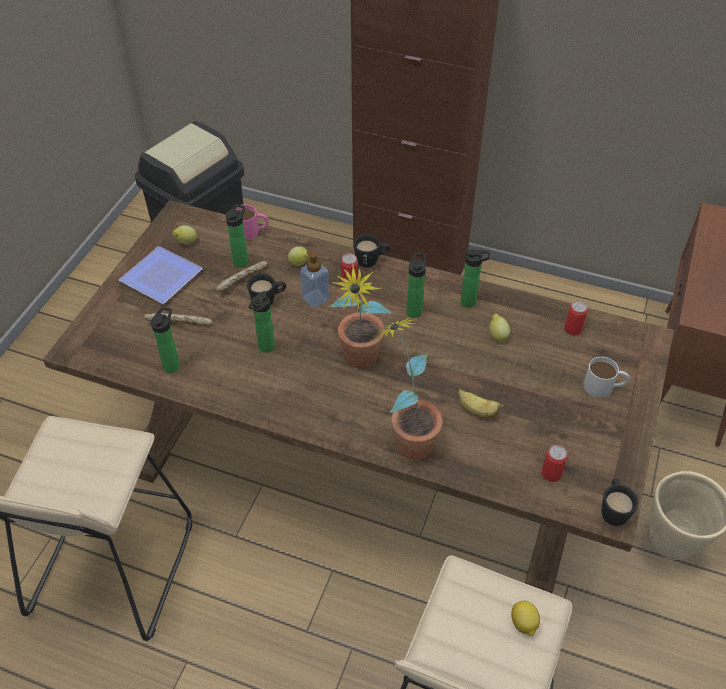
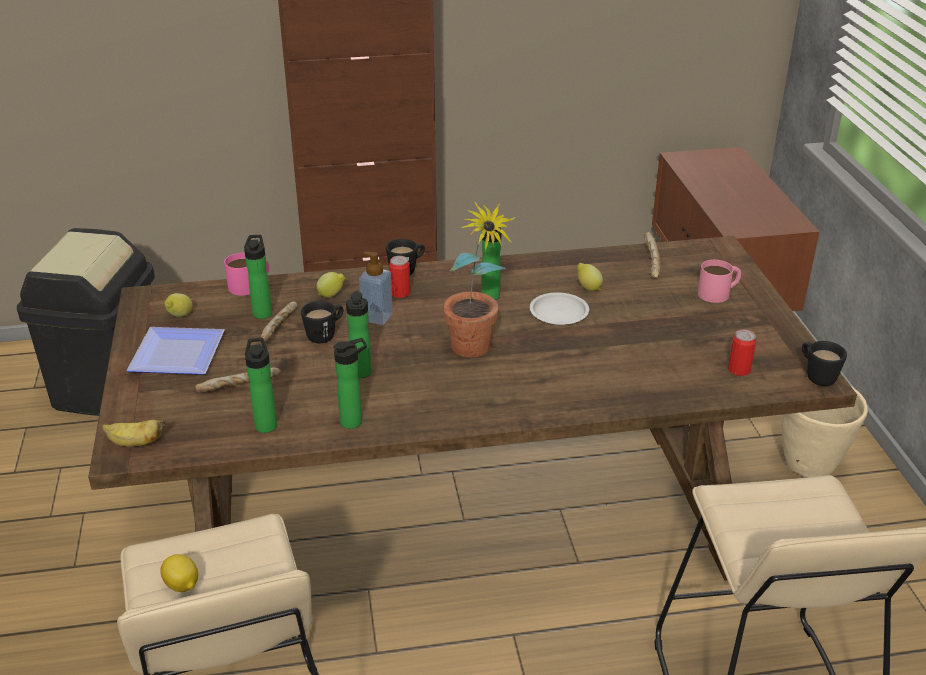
camera: 30 degrees left, 15 degrees down
potted plant [376,317,443,461] -> none
banana [458,389,504,417] -> banana moved to [102,420,165,447]
bottle [460,249,490,308] -> bottle moved to [333,338,367,429]
lemon [511,601,540,636] -> lemon moved to [160,554,198,592]
can [564,301,588,335] -> bread [644,232,661,279]
white mug [583,357,629,398] -> pink mug [697,260,741,303]
none -> white plate [530,292,589,325]

